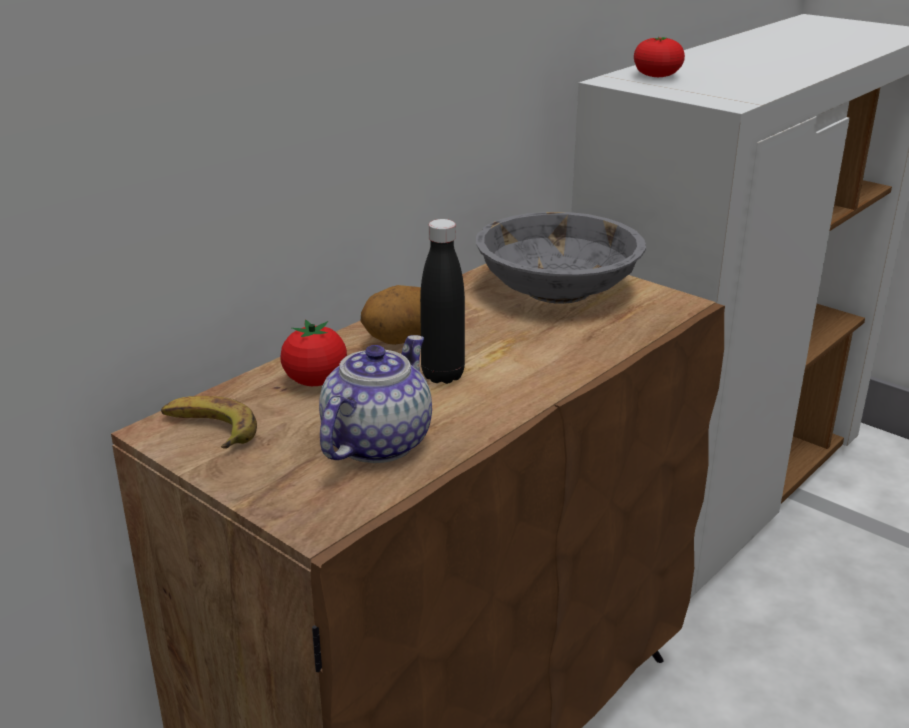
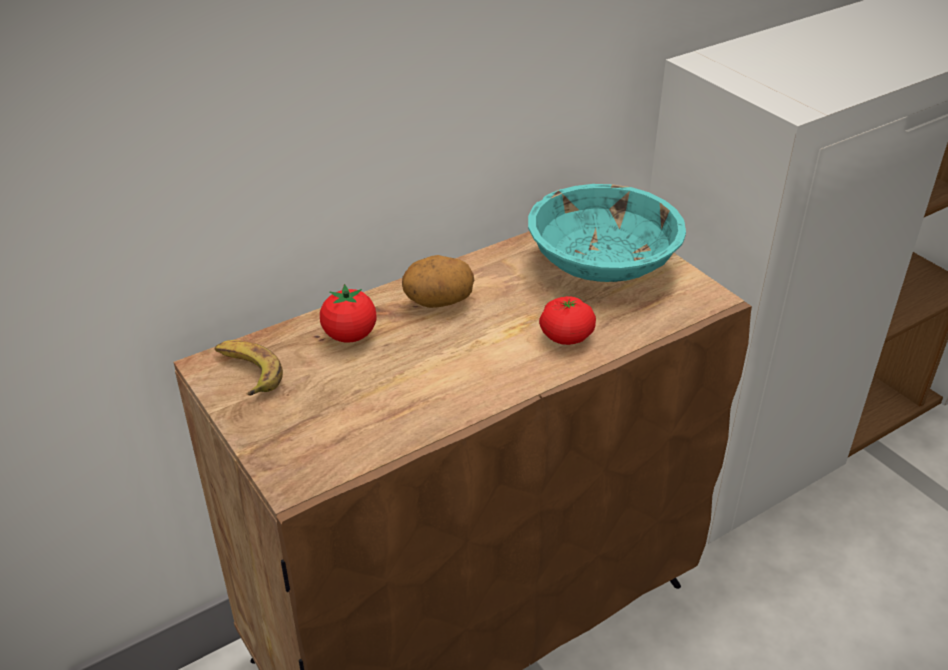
camera: 15 degrees right, 10 degrees up
teapot [319,335,432,463] -> none
black bottle [420,219,465,384] -> none
grey bowl [476,212,646,304] -> turquoise bowl [528,184,686,282]
tomato [634,37,685,77] -> tomato moved to [539,296,596,345]

